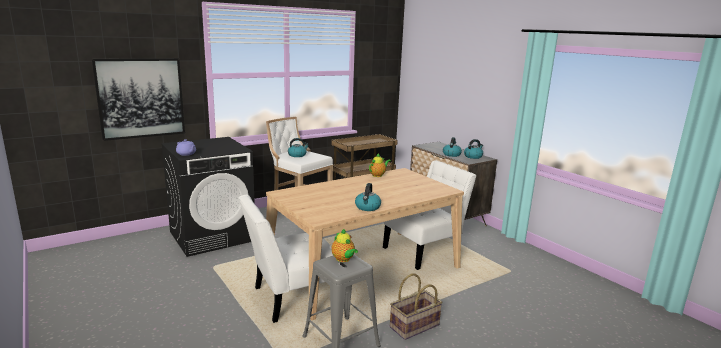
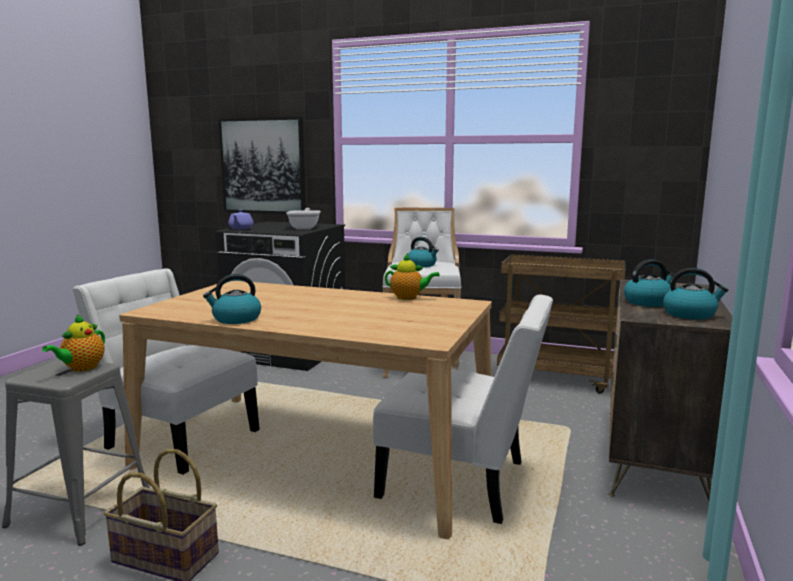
camera: 55 degrees right, 5 degrees down
none -> frying pan [286,208,321,229]

